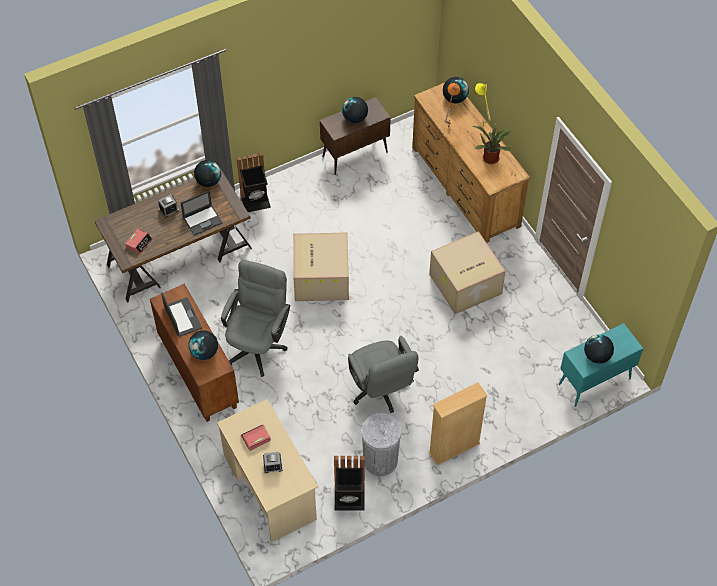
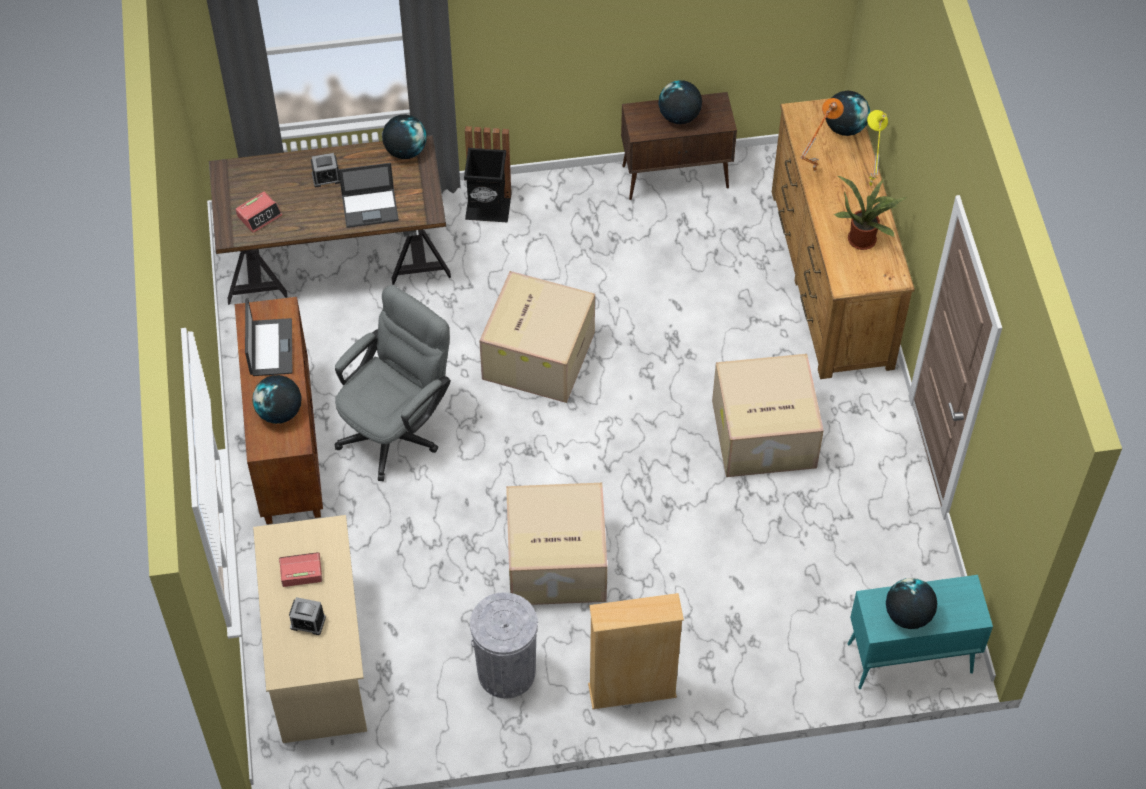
camera: 20 degrees right, 0 degrees up
black trash can [334,456,365,511] -> none
grey office chair [348,336,419,413] -> cardboard box [506,483,607,605]

